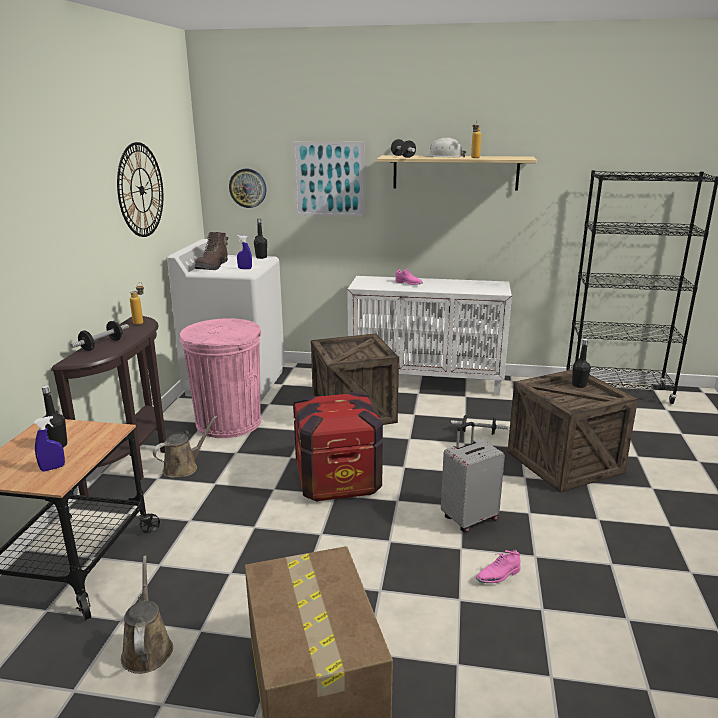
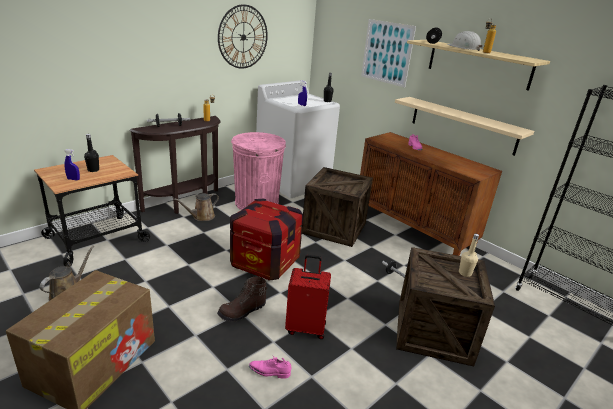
camera: 35 degrees right, 5 degrees up
brown watering can [153,416,217,478] -> brown watering can turned 150 degrees clockwise [174,193,219,221]
brown boot [195,232,228,270] -> brown boot moved to [217,277,267,322]
wall clock [229,169,266,208] -> none
white cabinet [347,276,512,395] -> brown cabinet [360,132,502,256]
grey suitcase [441,422,505,533] -> red suitcase [285,255,331,339]
black bottle [572,339,591,388] -> beige bottle [459,234,479,277]
none -> beige shelf [395,97,534,156]

